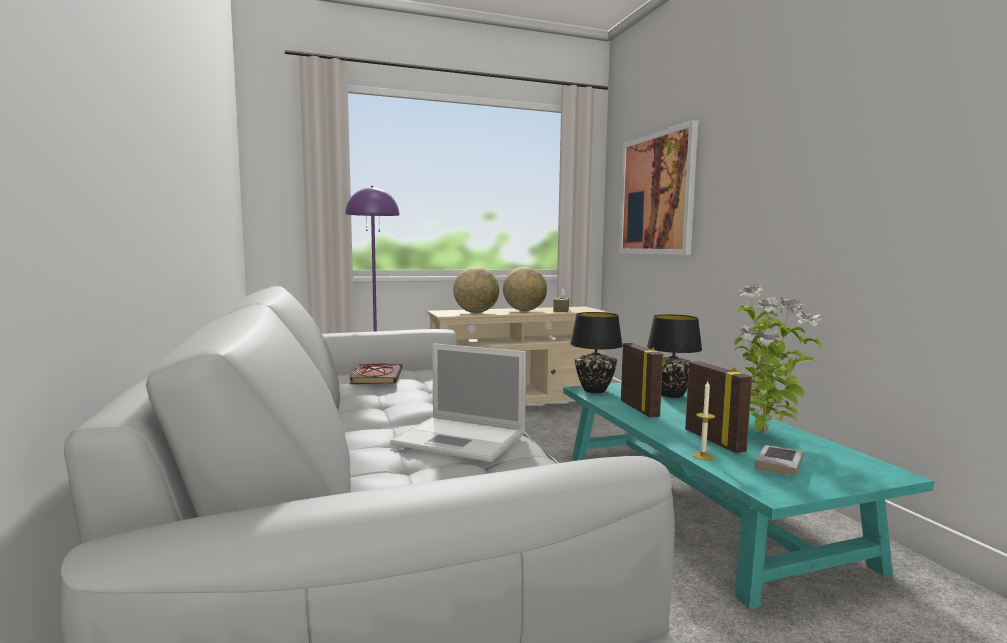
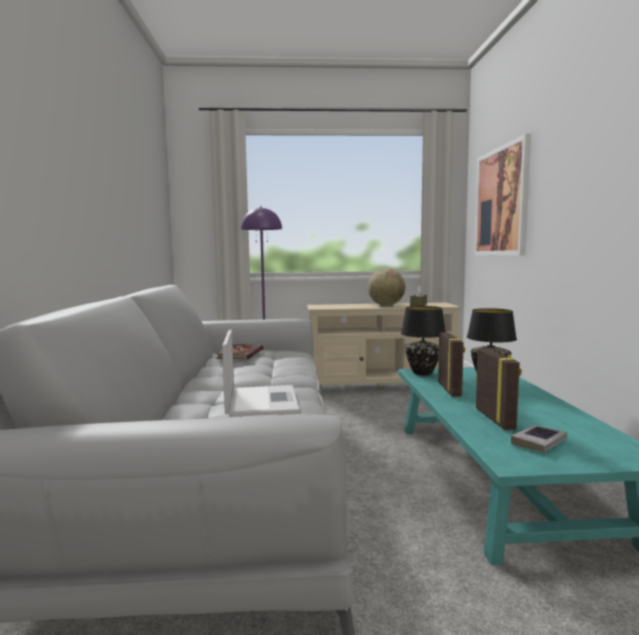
camera: 15 degrees right, 0 degrees up
laptop [390,343,526,462] -> laptop turned 135 degrees counterclockwise [222,330,300,417]
globe [453,267,499,313] -> none
candle [692,381,715,460] -> none
potted plant [734,285,822,435] -> none

